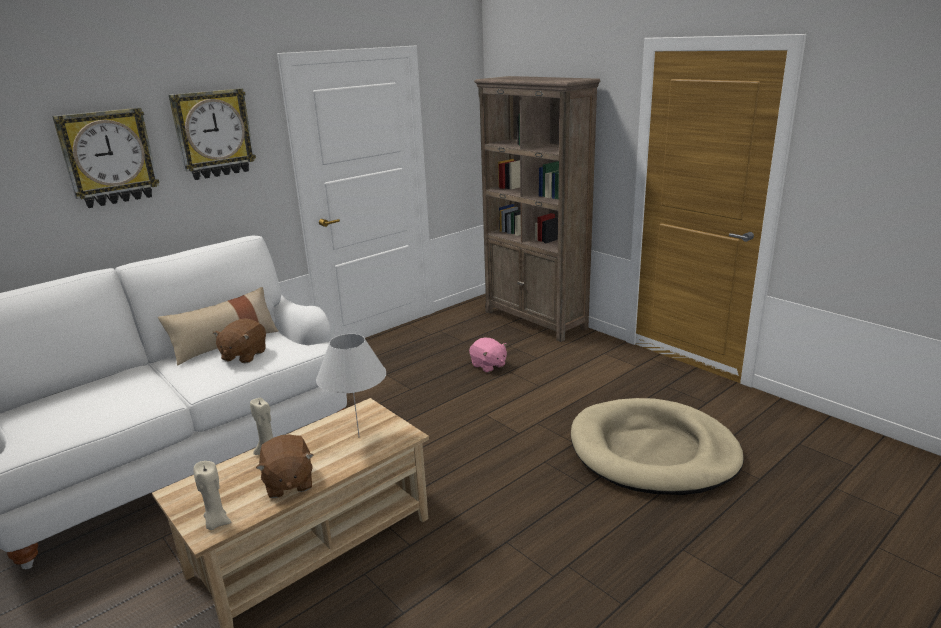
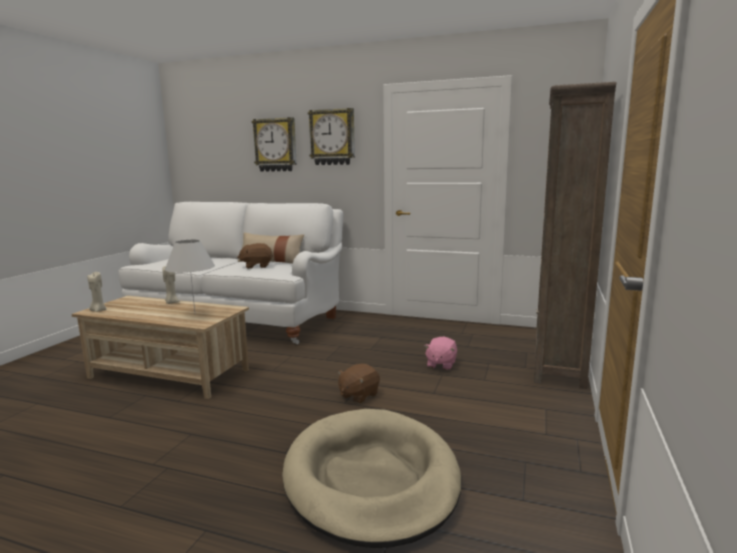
camera: 60 degrees right, 10 degrees down
brown plush toy [256,434,313,498] -> brown plush toy moved to [337,364,380,404]

